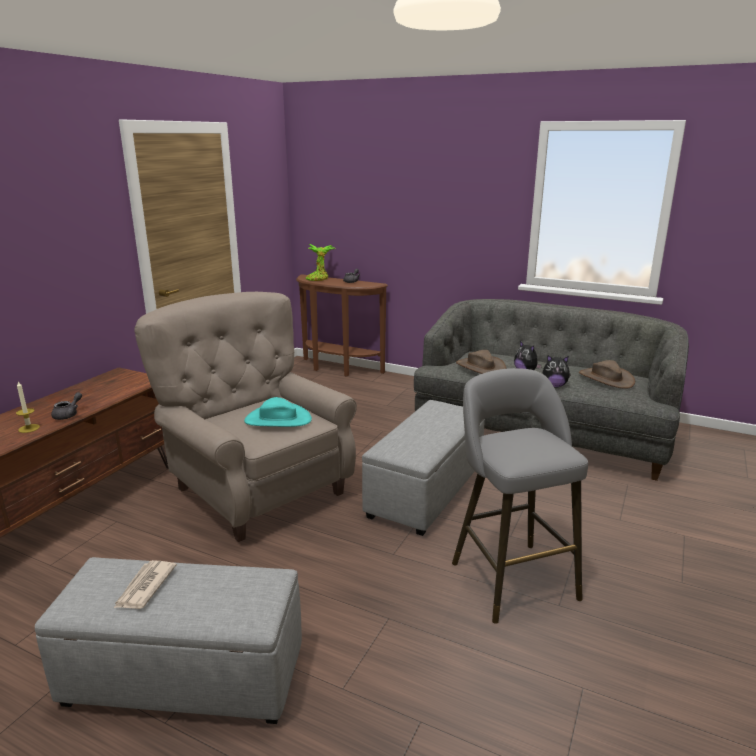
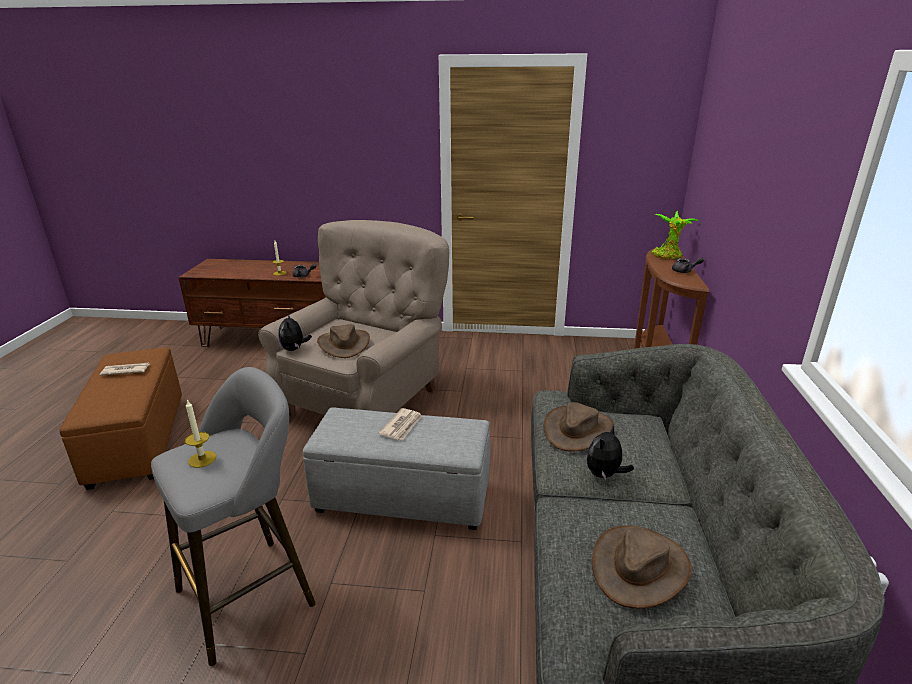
camera: 70 degrees right, 5 degrees up
grey ottoman [35,557,302,724] -> brown ottoman [59,347,182,490]
turquoise hat [244,397,312,427] -> brown hat [317,324,370,358]
plush toy [542,355,571,388] -> plush toy moved to [278,313,312,351]
none -> candle [185,399,216,468]
none -> newspaper [378,408,422,440]

